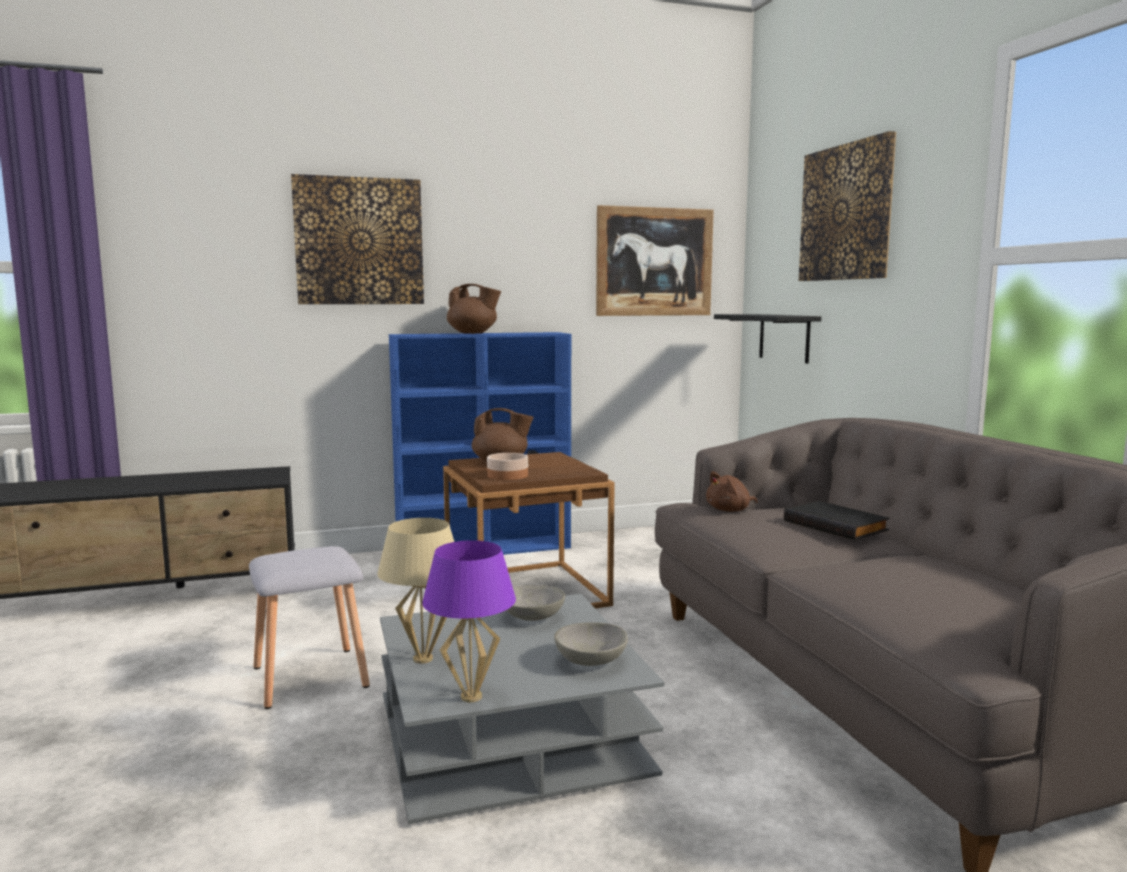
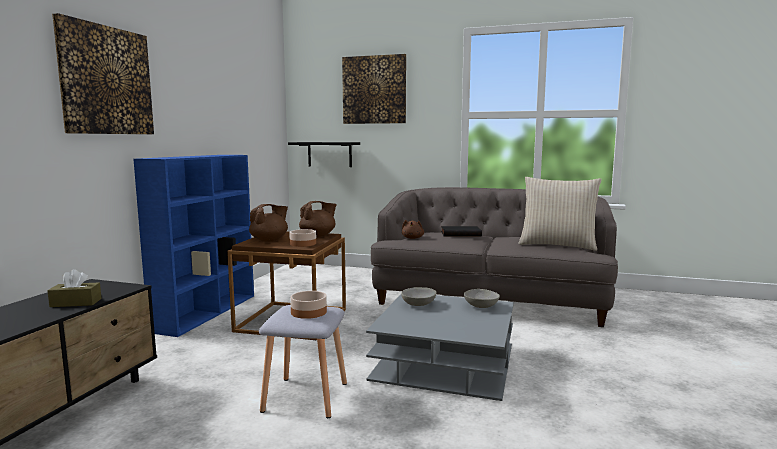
camera: 55 degrees left, 0 degrees up
beige table lamp [377,518,454,664] -> none
purple table lamp [422,540,516,702] -> none
brown teapot [447,284,501,334] -> brown teapot moved to [299,201,337,237]
picture [596,205,714,316] -> none
none -> brown tissue box [47,269,102,307]
none -> bowl [290,291,327,319]
none -> beige pillow [519,177,602,251]

